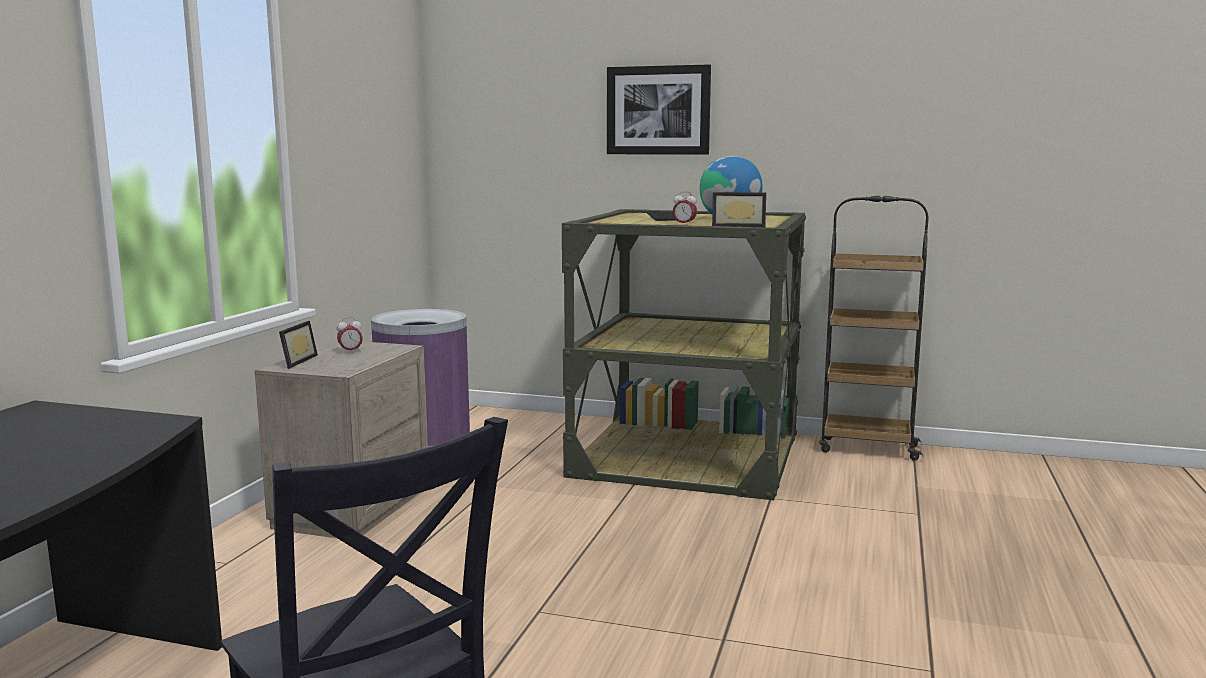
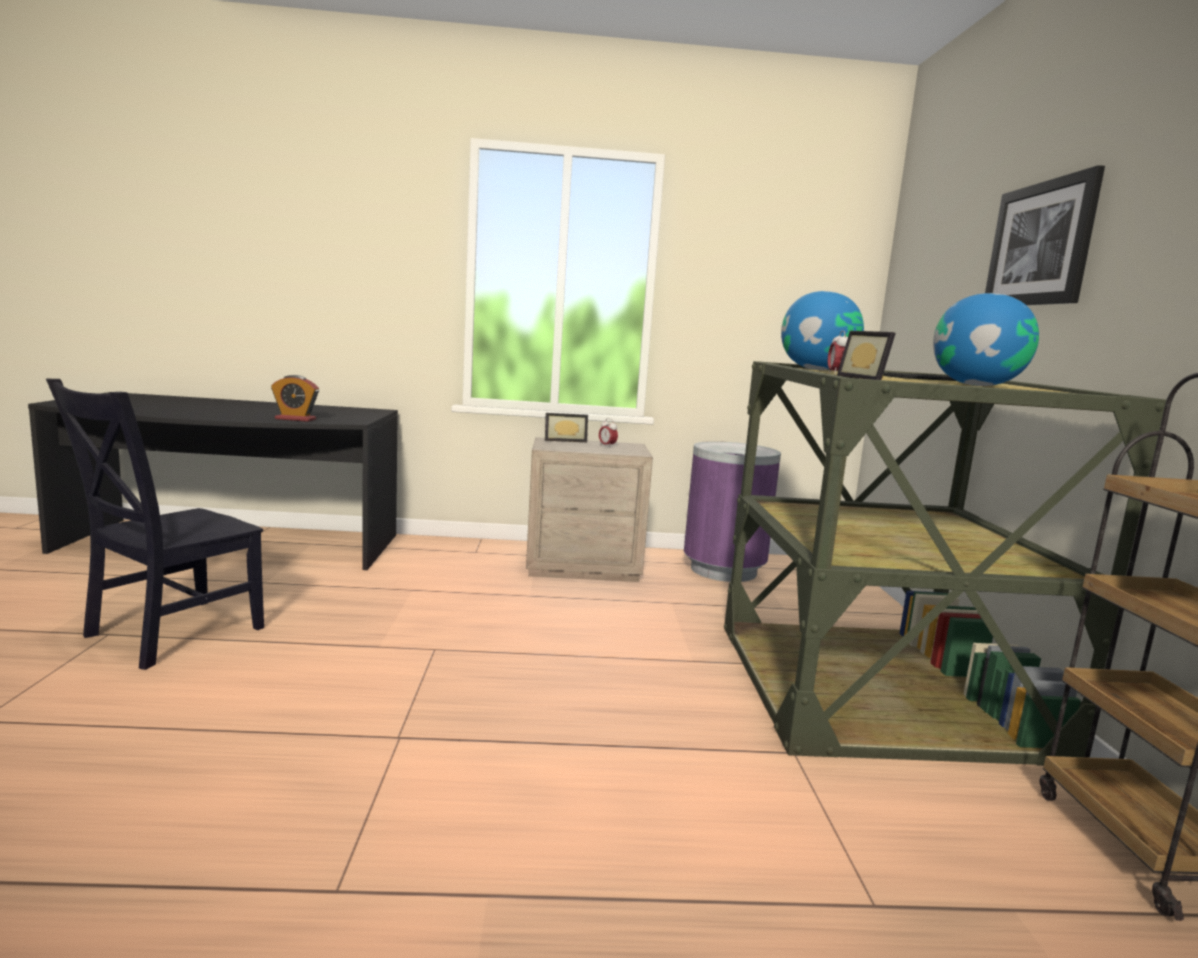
camera: 70 degrees right, 0 degrees up
none -> alarm clock [271,375,319,422]
none -> globe [781,291,864,370]

